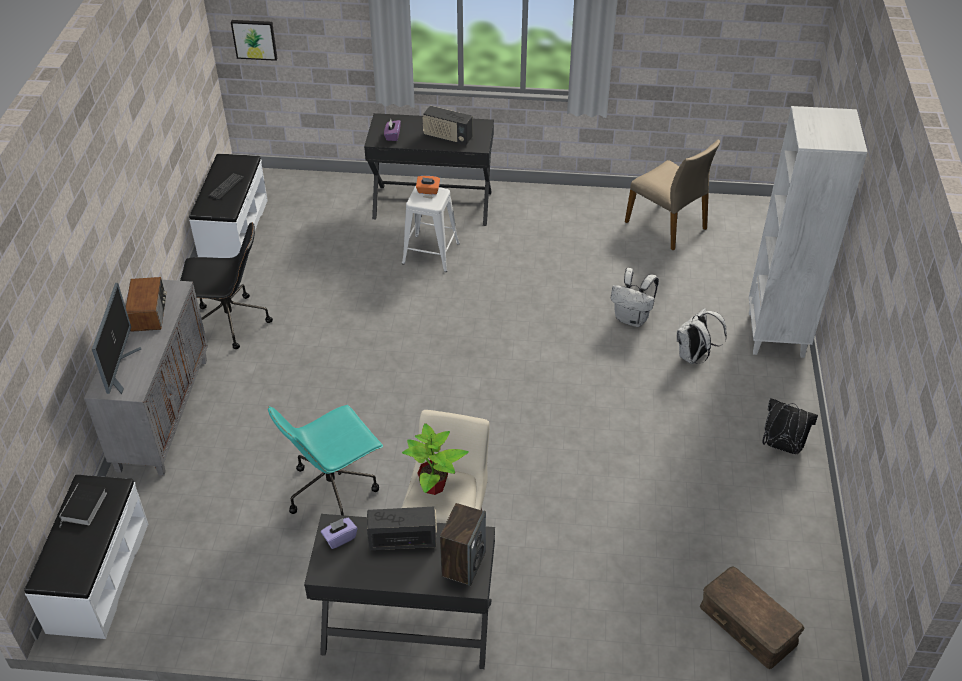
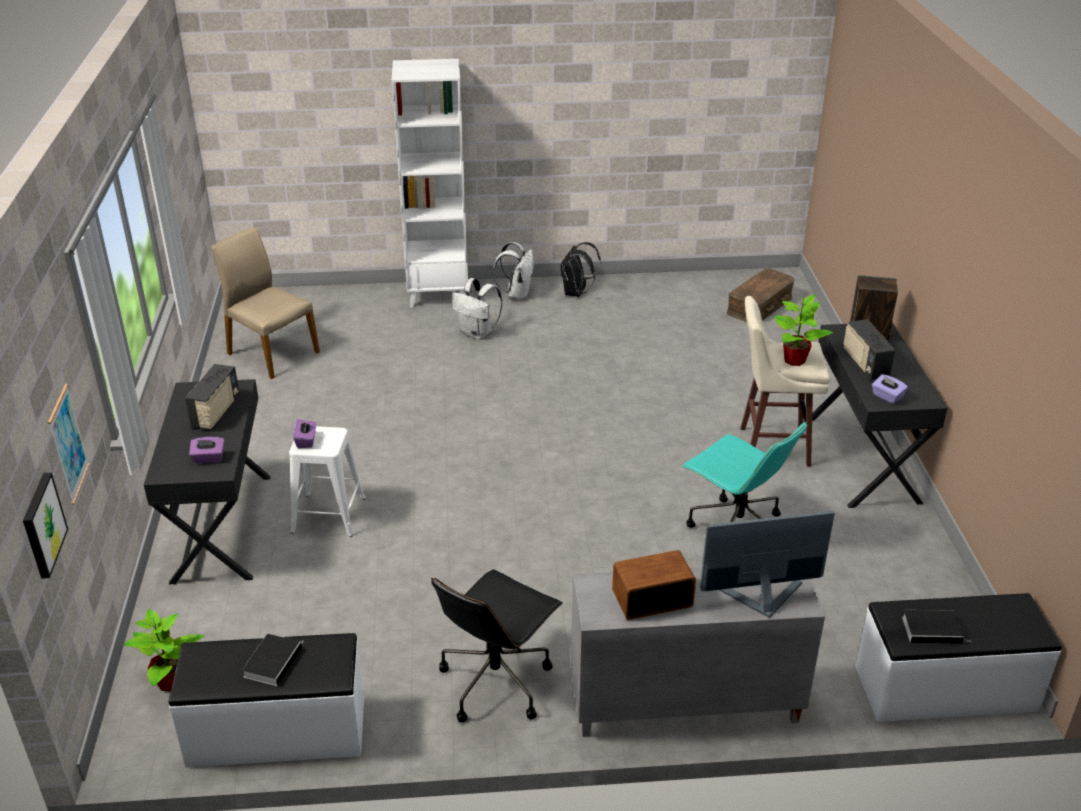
camera: 100 degrees left, 10 degrees down
black office chair [180,222,273,349] -> black office chair turned 135 degrees counterclockwise [431,569,563,723]
keyboard [209,173,244,200] -> book [242,634,304,686]
orange tissue box [416,176,440,195] -> purple tissue box [293,419,316,448]
white backpack [611,268,659,327] -> white backpack moved to [493,242,534,300]
beige chair [625,140,720,250] -> beige chair turned 90 degrees counterclockwise [211,228,320,379]
none -> picture [48,384,90,505]
none -> potted plant [123,609,204,691]

